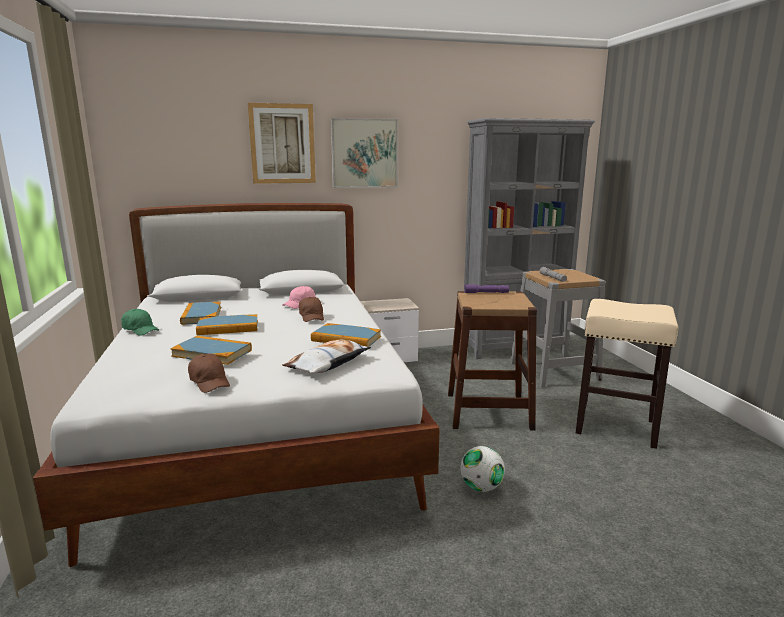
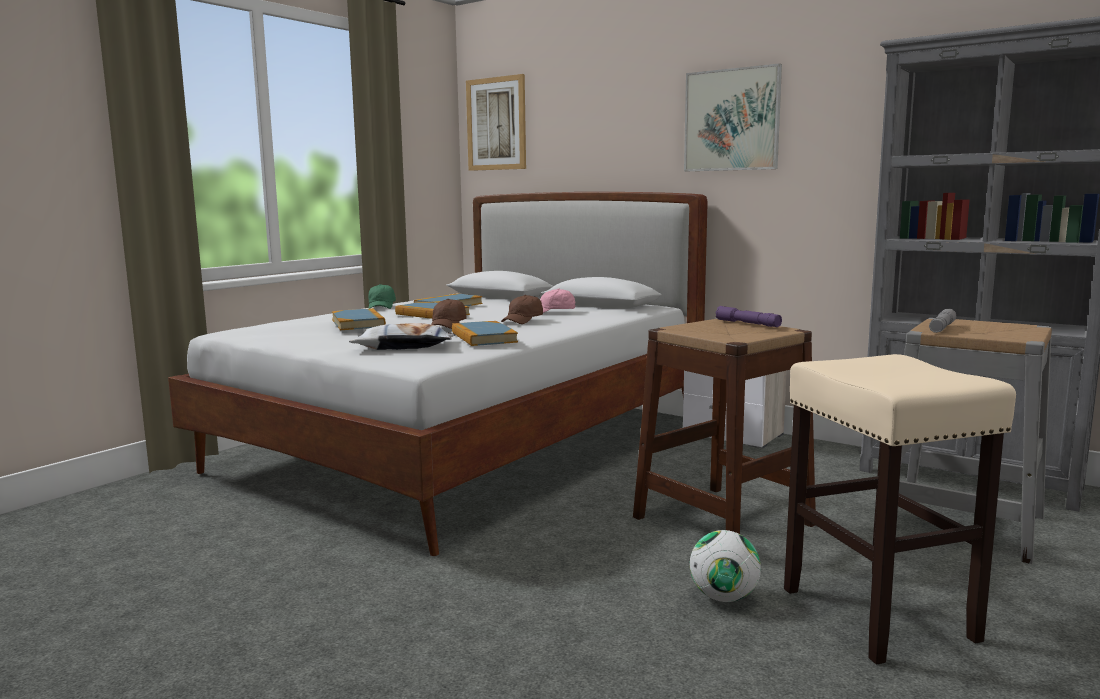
camera: 50 degrees right, 5 degrees down
brown cap [188,353,230,393] -> brown cap moved to [431,299,467,329]
picture [248,103,316,184] -> picture moved to [466,74,526,171]
football [460,446,505,492] -> football moved to [690,530,761,602]

